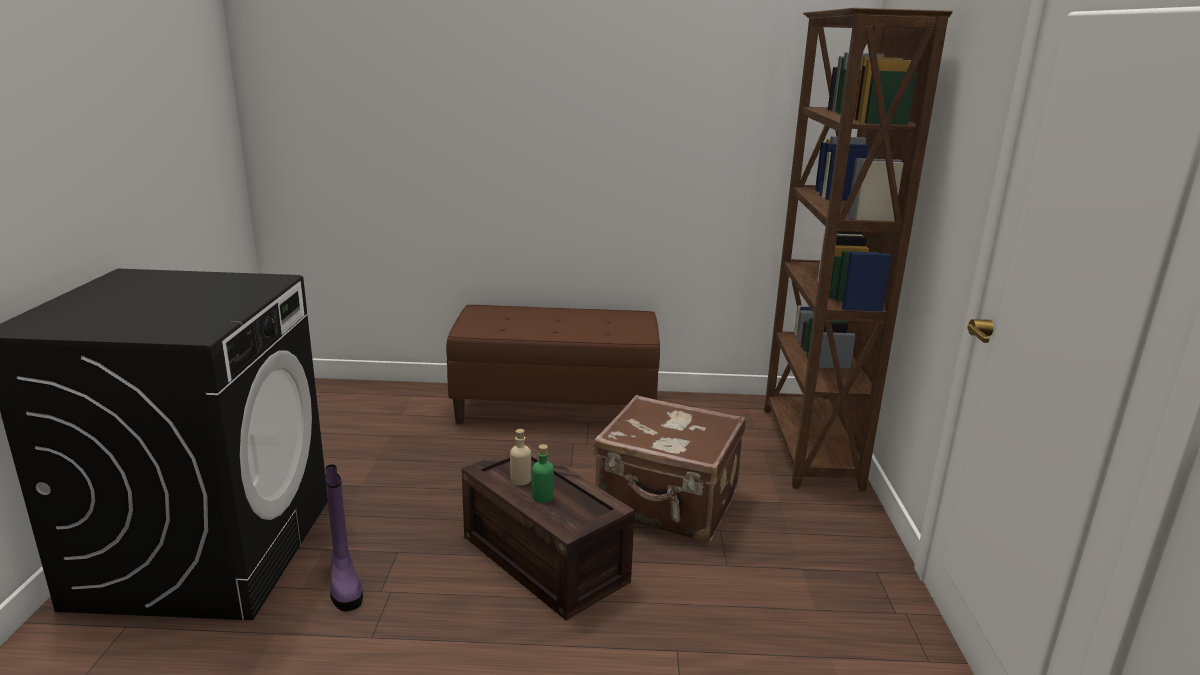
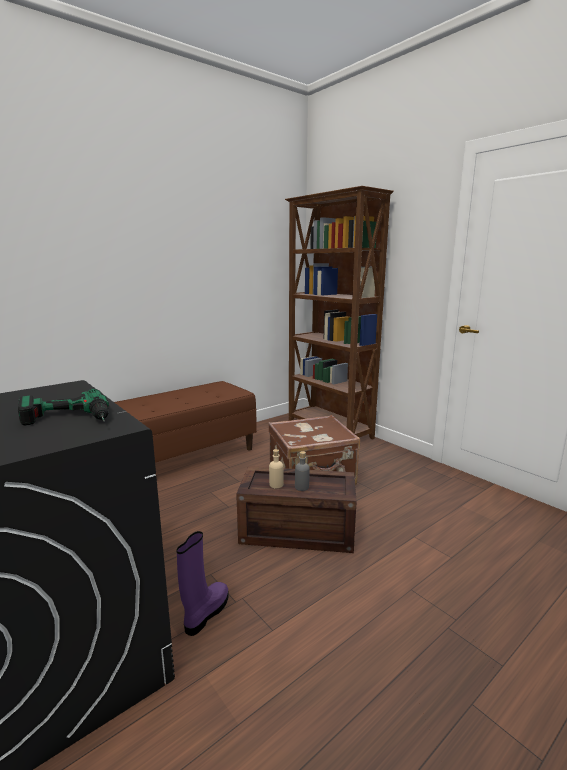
camera: 40 degrees left, 5 degrees down
purple boot [325,464,363,612] -> purple boot turned 90 degrees counterclockwise [176,531,229,636]
green bottle [532,444,554,503] -> grey bottle [295,451,310,491]
none -> power drill [18,389,109,425]

